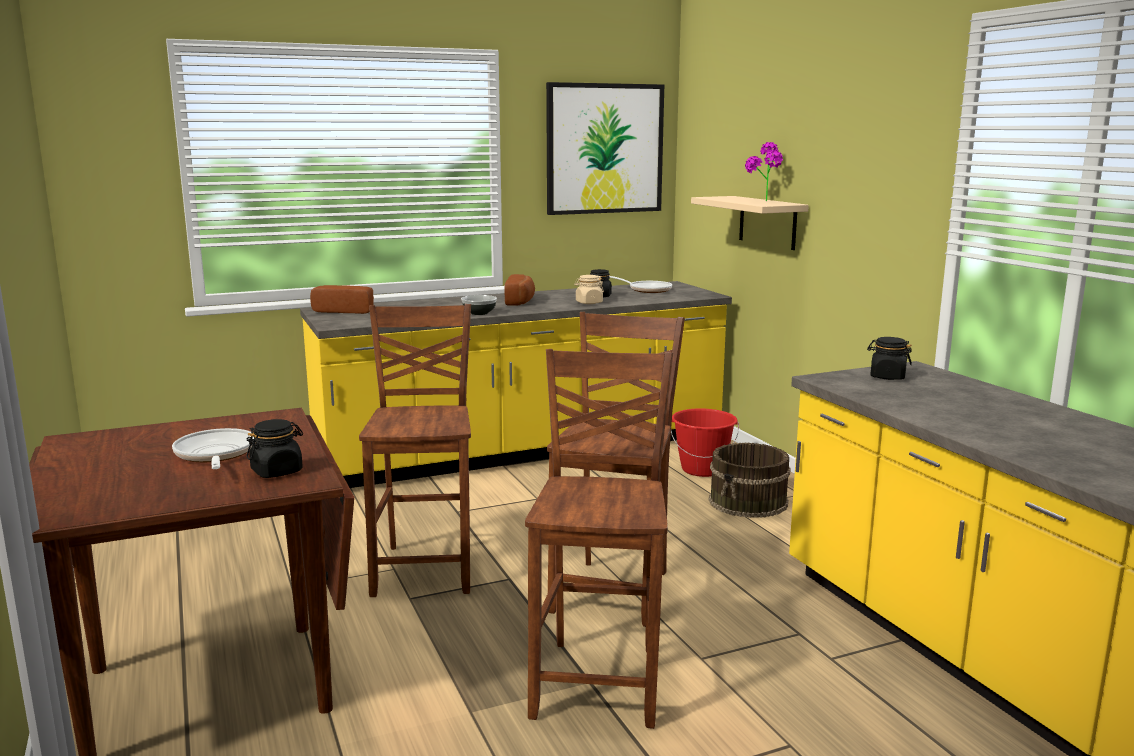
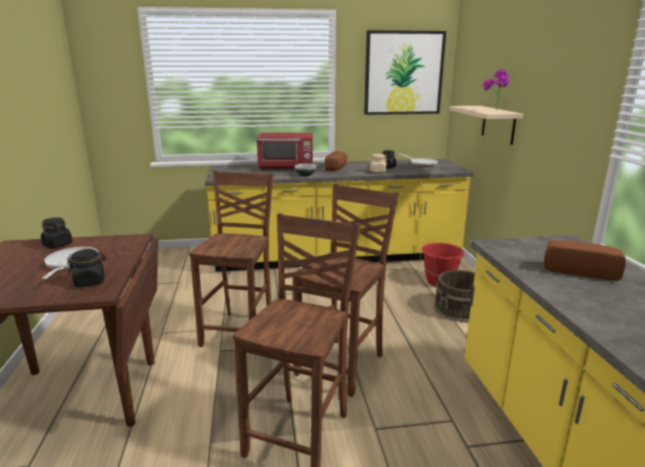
camera: 15 degrees right, 5 degrees up
bread [310,285,374,314] -> bread moved to [544,240,626,281]
black jar [867,337,912,380] -> black jar moved to [41,217,73,248]
none -> red microwave [257,133,313,170]

